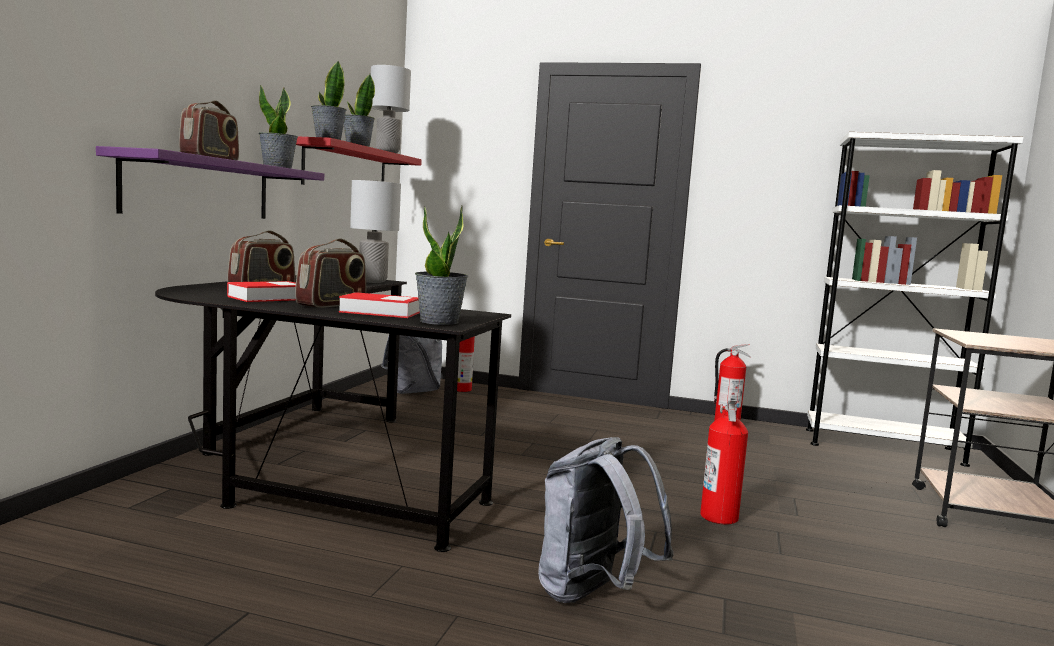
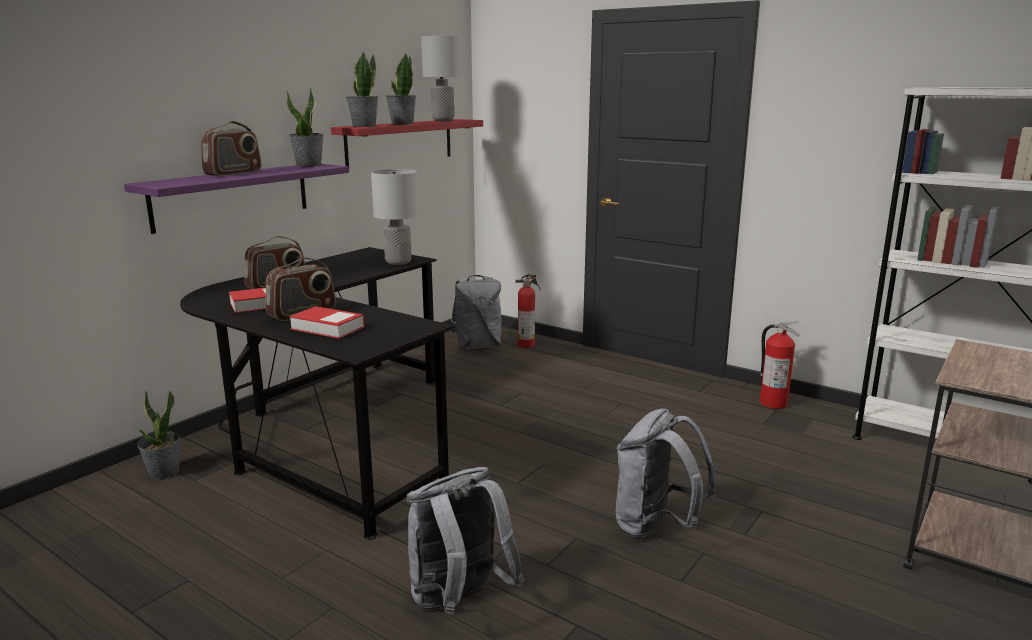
camera: 20 degrees right, 10 degrees up
potted plant [415,206,468,325] -> potted plant moved to [137,390,180,479]
fire extinguisher [700,400,748,524] -> grey backpack [616,408,716,539]

